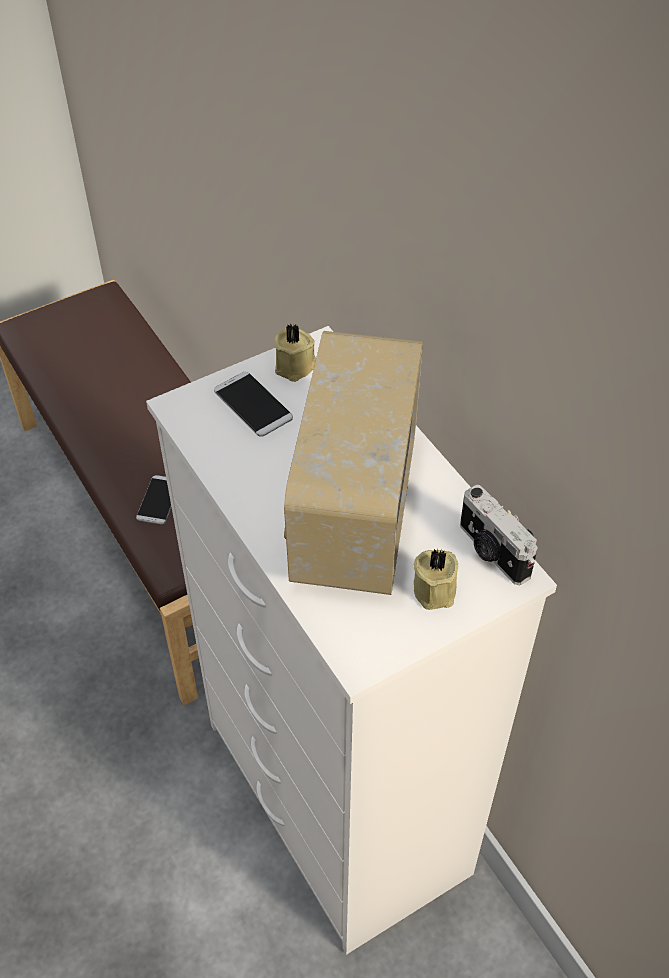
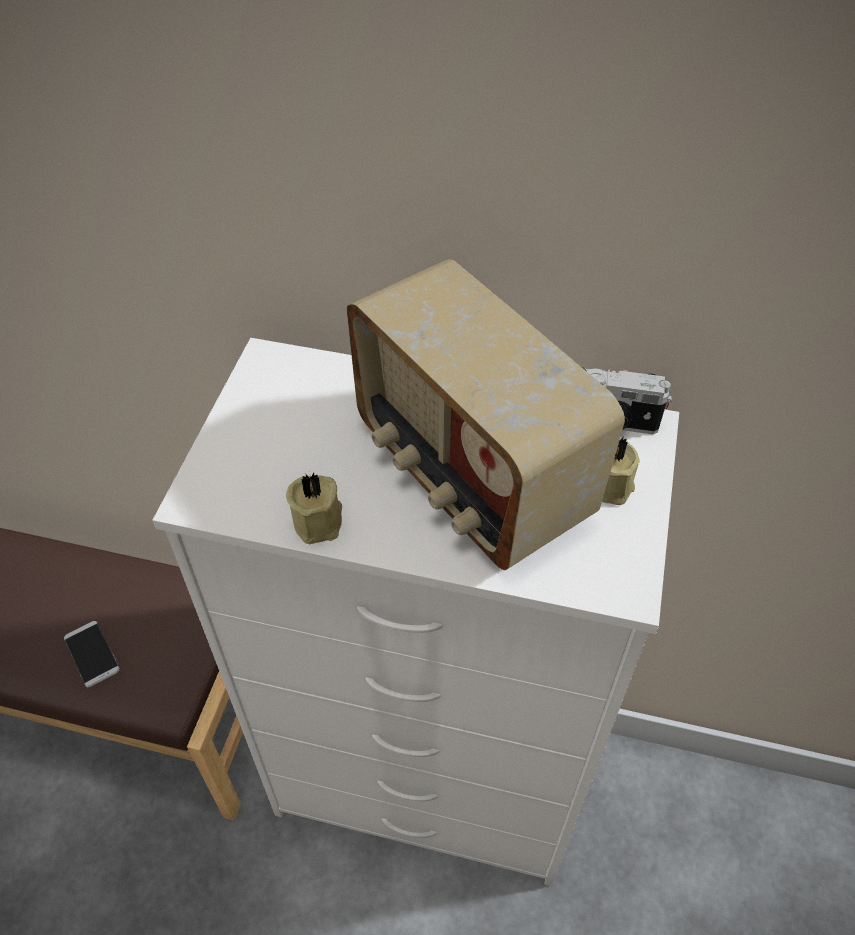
camera: 45 degrees left, 0 degrees up
phone [214,372,293,437] -> none
beige candle [274,324,316,382] -> beige candle moved to [286,473,342,544]

